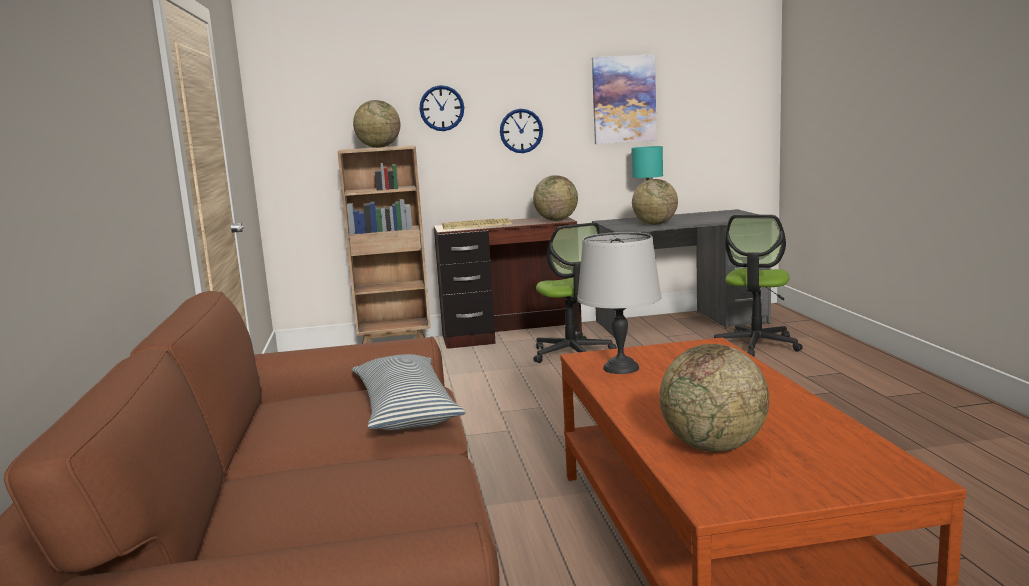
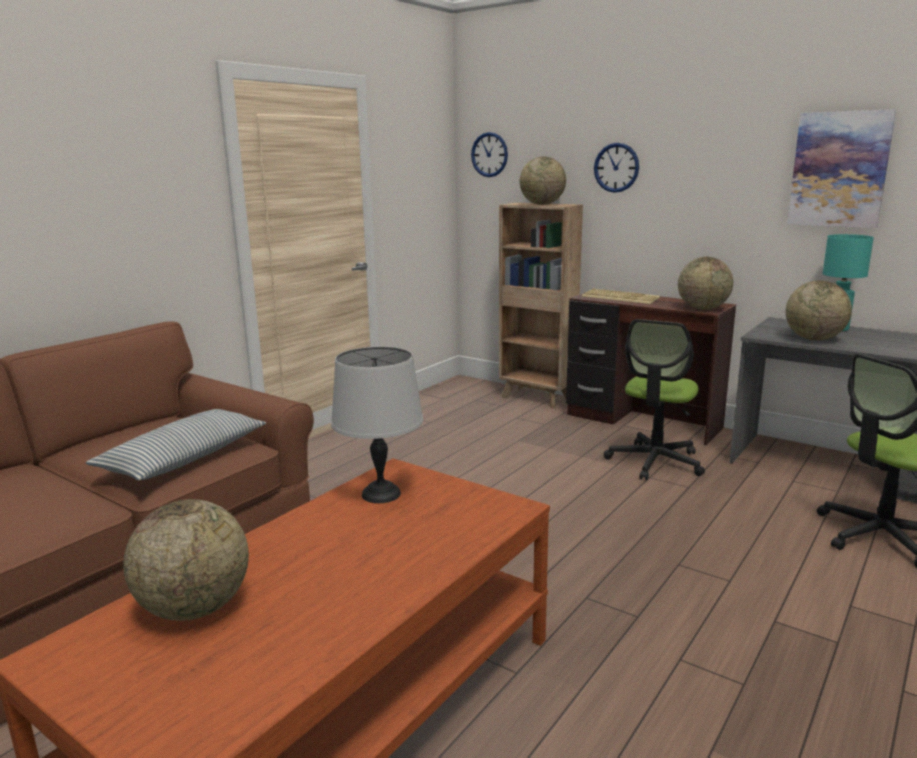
camera: 45 degrees right, 5 degrees up
wall clock [500,109,543,153] -> wall clock moved to [471,132,508,177]

